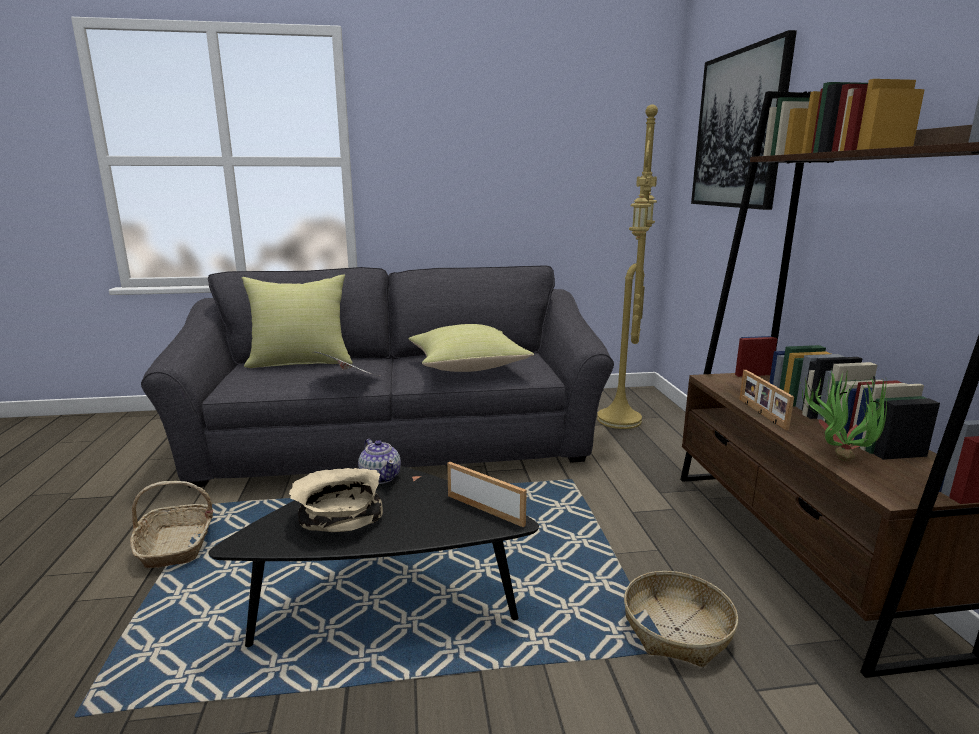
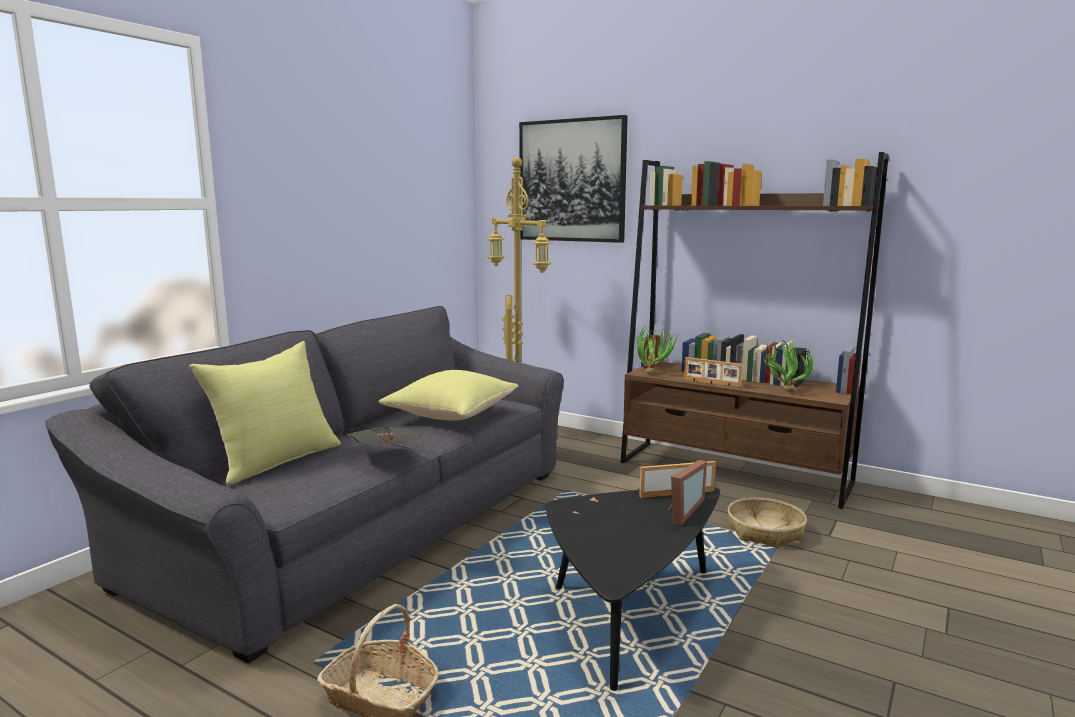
camera: 50 degrees left, 5 degrees down
beige bowl [289,468,383,532] -> none
teapot [358,439,401,484] -> none
none -> potted plant [637,326,678,375]
none -> picture frame [668,460,707,525]

